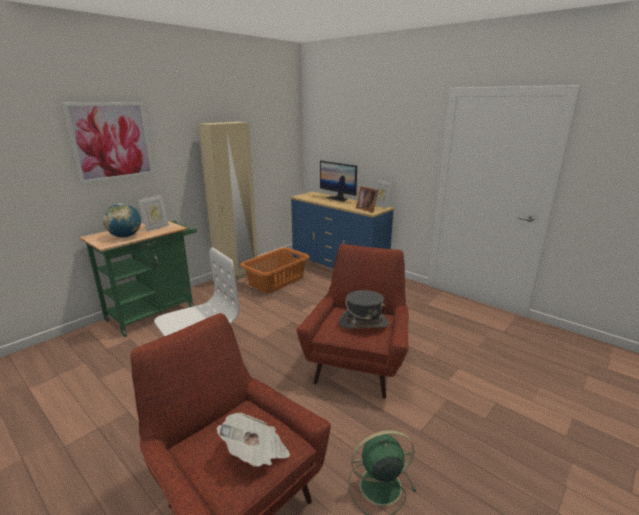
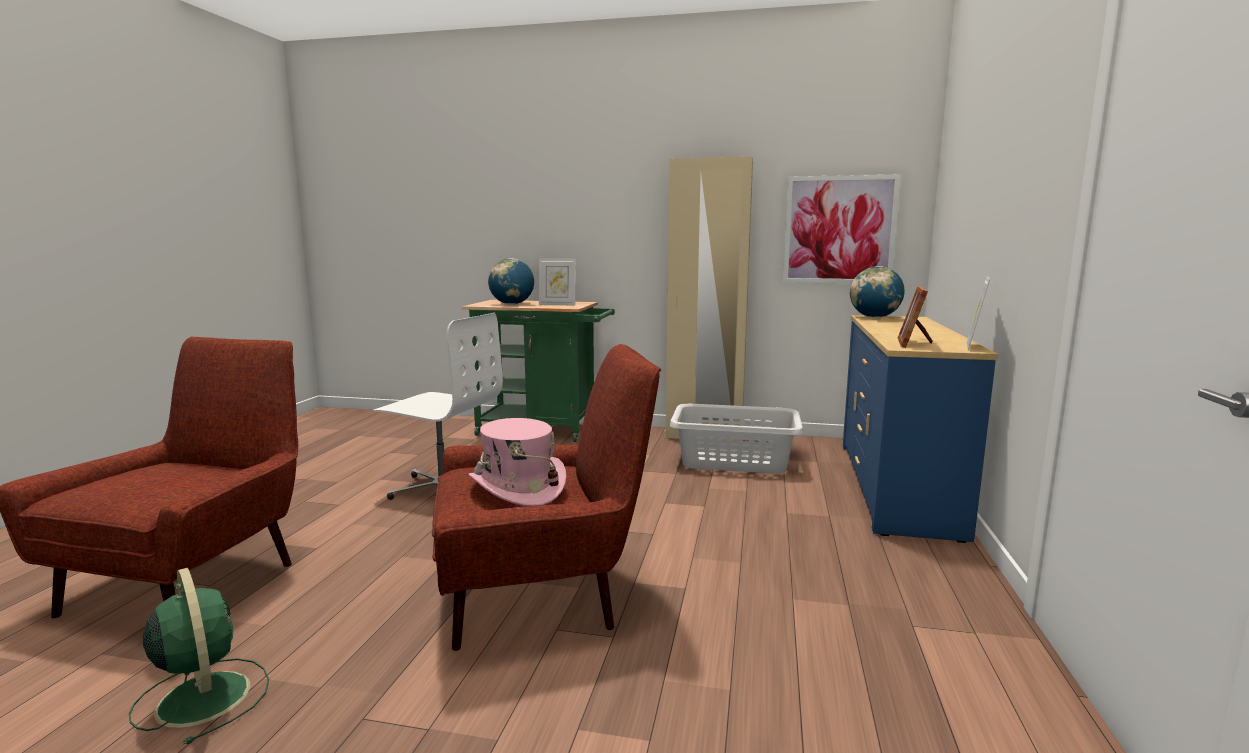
camera: 60 degrees right, 10 degrees down
picture [62,102,154,184] -> picture moved to [783,174,901,284]
newspaper [217,413,290,467] -> none
orange laundry basket [240,248,310,293] -> grey laundry basket [670,403,803,474]
monitor [320,161,357,202] -> none
grey hat [339,290,389,329] -> pink hat [468,418,566,506]
none -> globe [850,266,904,318]

